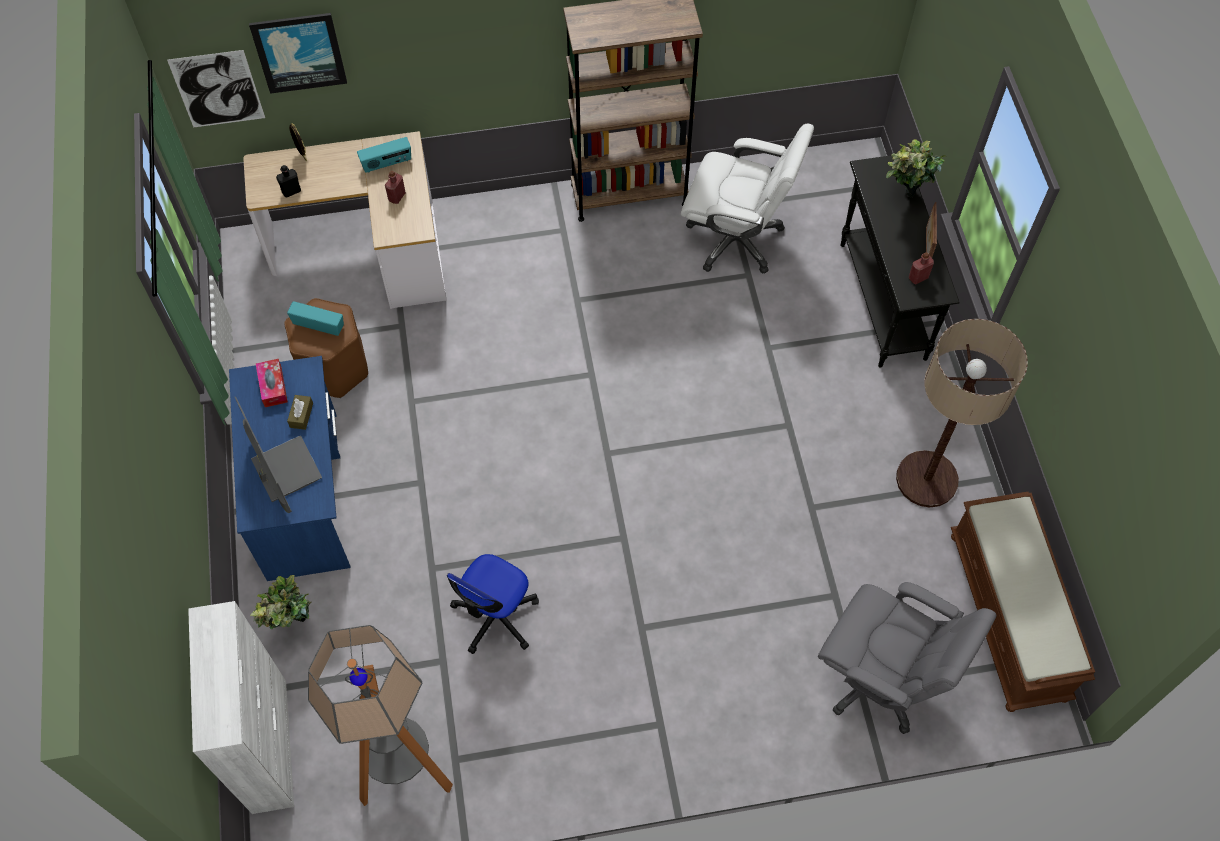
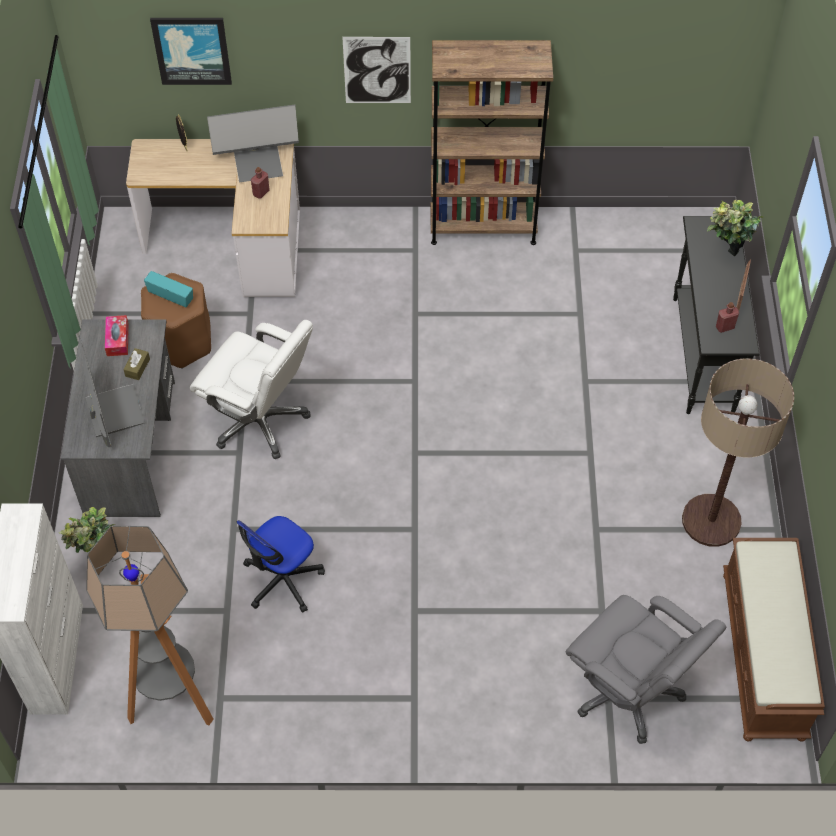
camera: 10 degrees right, 5 degrees down
picture [167,50,265,127] -> picture moved to [342,37,411,103]
blue desk [229,356,351,581] -> grey desk [61,320,175,517]
black bottle [276,165,301,198] -> none
radio [357,137,411,173] -> monitor [207,104,299,182]
white office chair [681,124,814,274] -> white office chair moved to [190,320,313,459]

